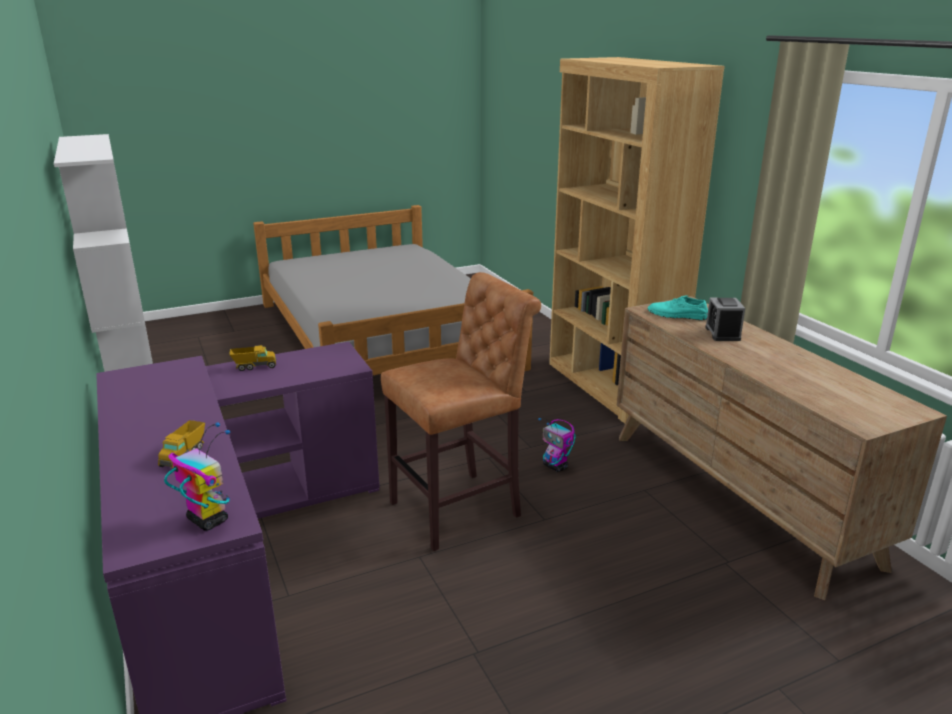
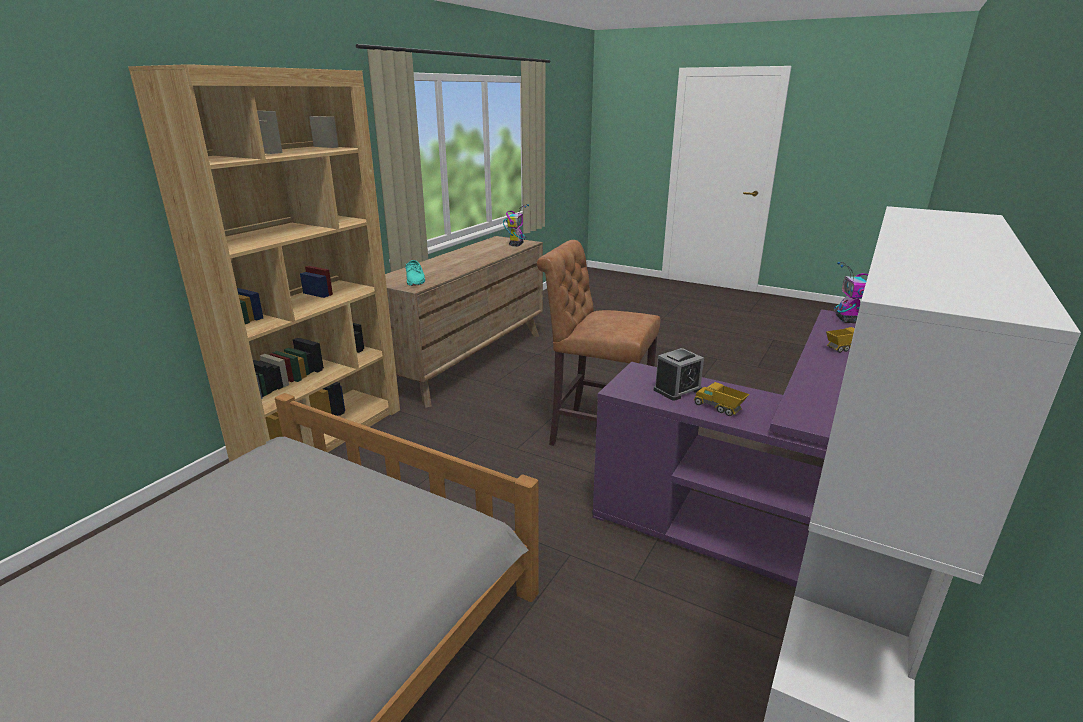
camera: 125 degrees left, 0 degrees up
toy robot [538,418,576,472] -> toy robot moved to [503,204,529,246]
alarm clock [705,298,745,341] -> alarm clock moved to [654,348,704,401]

